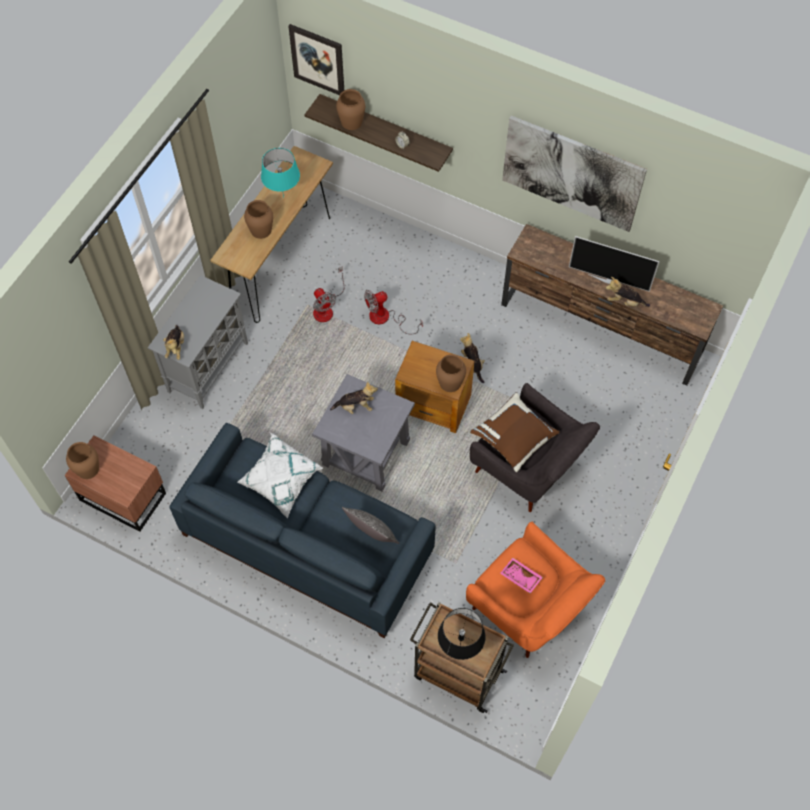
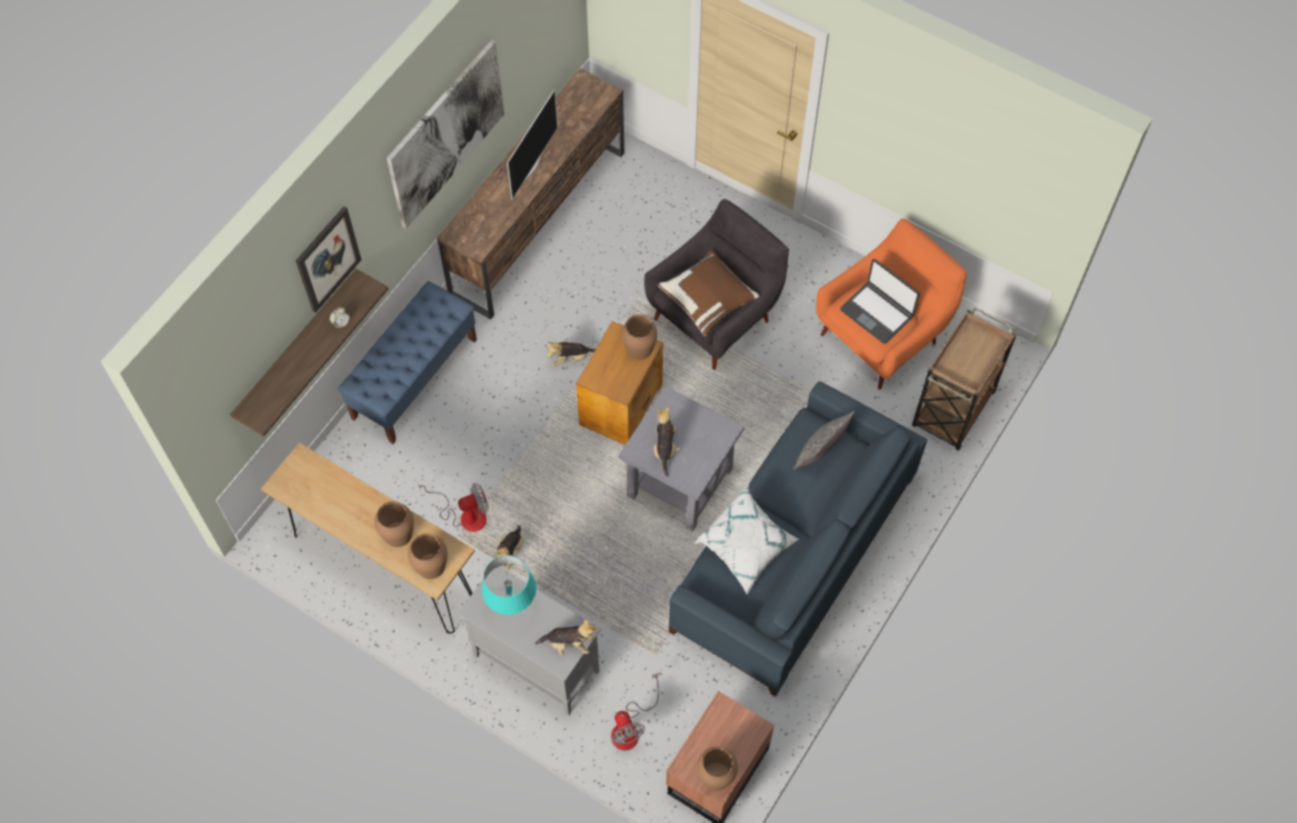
camera: 85 degrees left, 0 degrees up
turquoise table lamp [261,148,300,198] -> turquoise table lamp moved to [482,555,536,615]
picture [288,24,344,95] -> picture moved to [296,207,361,313]
brown vase [336,89,365,130] -> brown vase moved to [408,533,447,579]
fan [364,290,423,334] -> fan moved to [611,673,659,750]
black table lamp [438,608,485,660] -> none
pink tray [500,558,543,593] -> laptop [840,259,920,344]
plush toy [606,277,650,307] -> plush toy moved to [495,525,523,571]
none -> blue bench [338,281,477,444]

